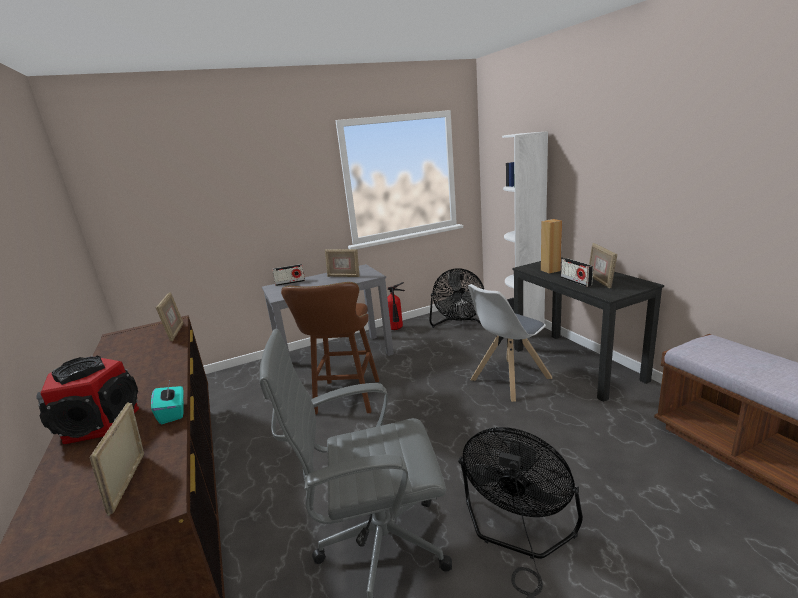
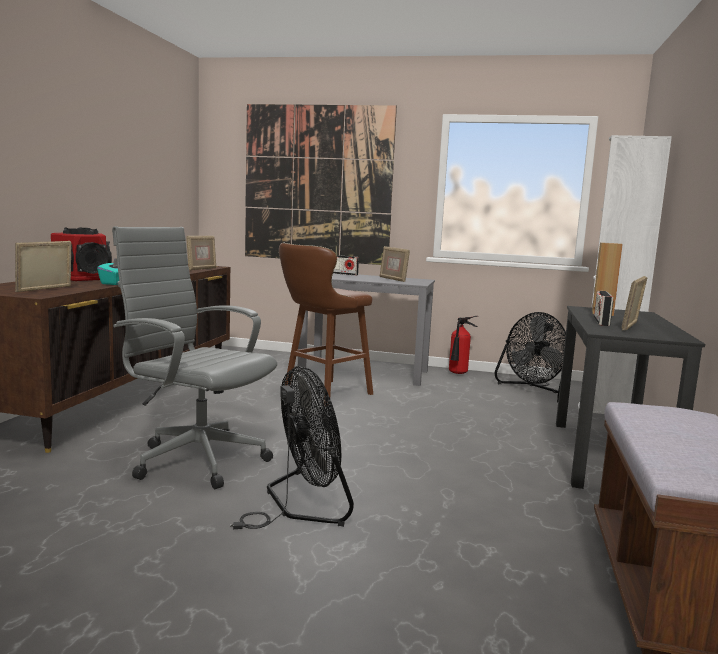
camera: 35 degrees right, 10 degrees down
chair [468,284,552,402] -> none
none -> picture [245,104,397,265]

